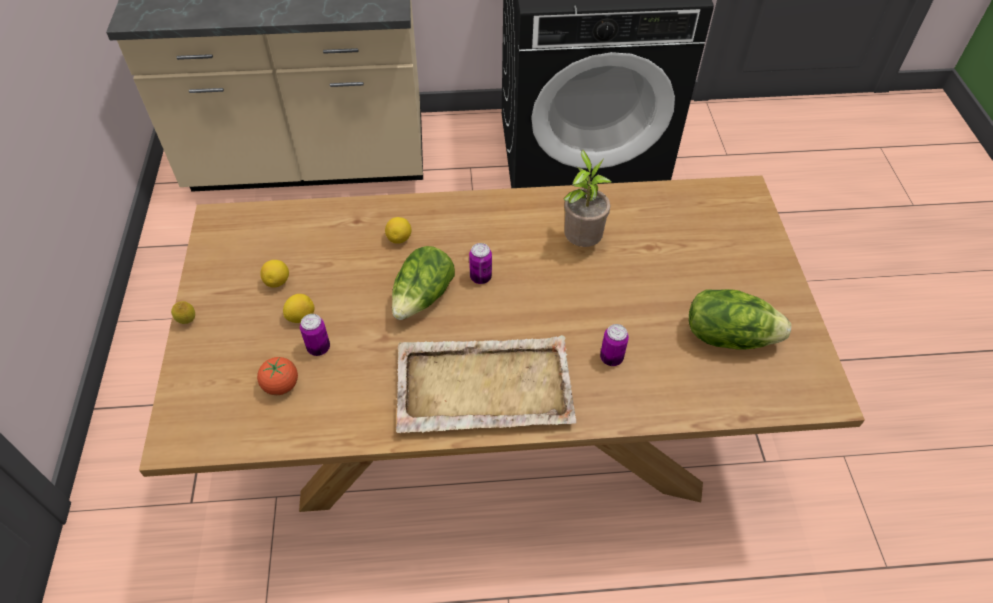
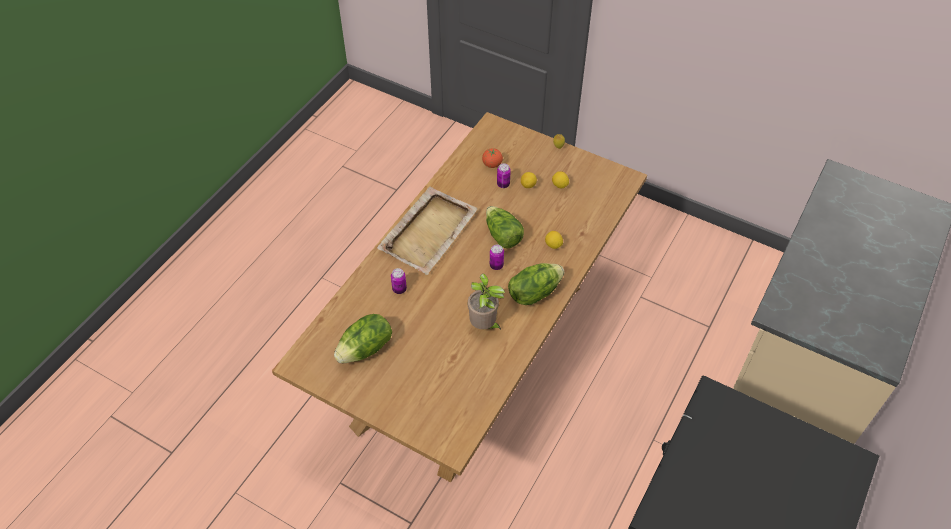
camera: 125 degrees right, 0 degrees up
none -> lettuce [508,263,564,305]

